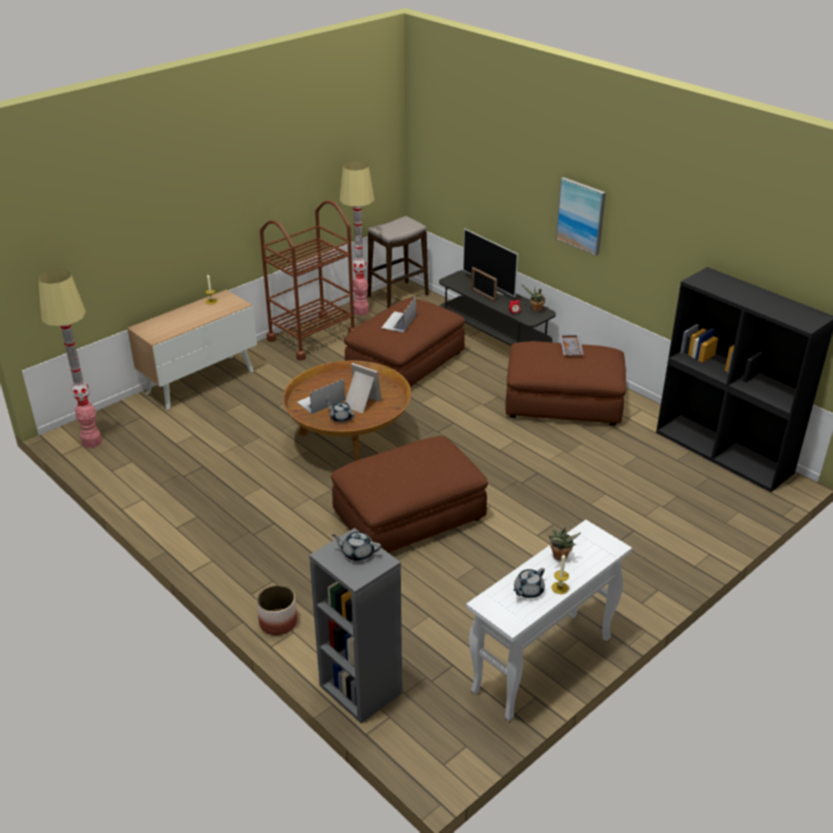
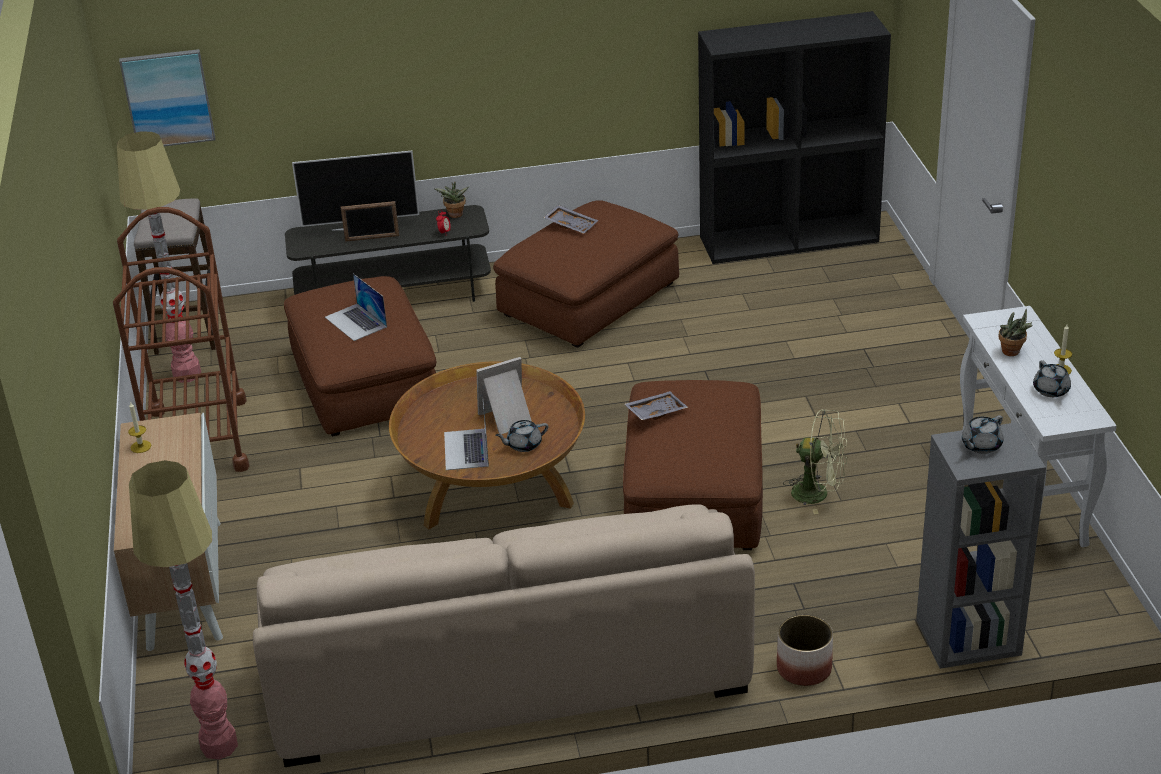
camera: 55 degrees left, 0 degrees up
picture [556,177,606,256] -> picture moved to [119,49,215,146]
none -> beige sofa [253,504,755,767]
none -> grey tray [624,391,688,420]
none -> green fan [783,409,847,514]

